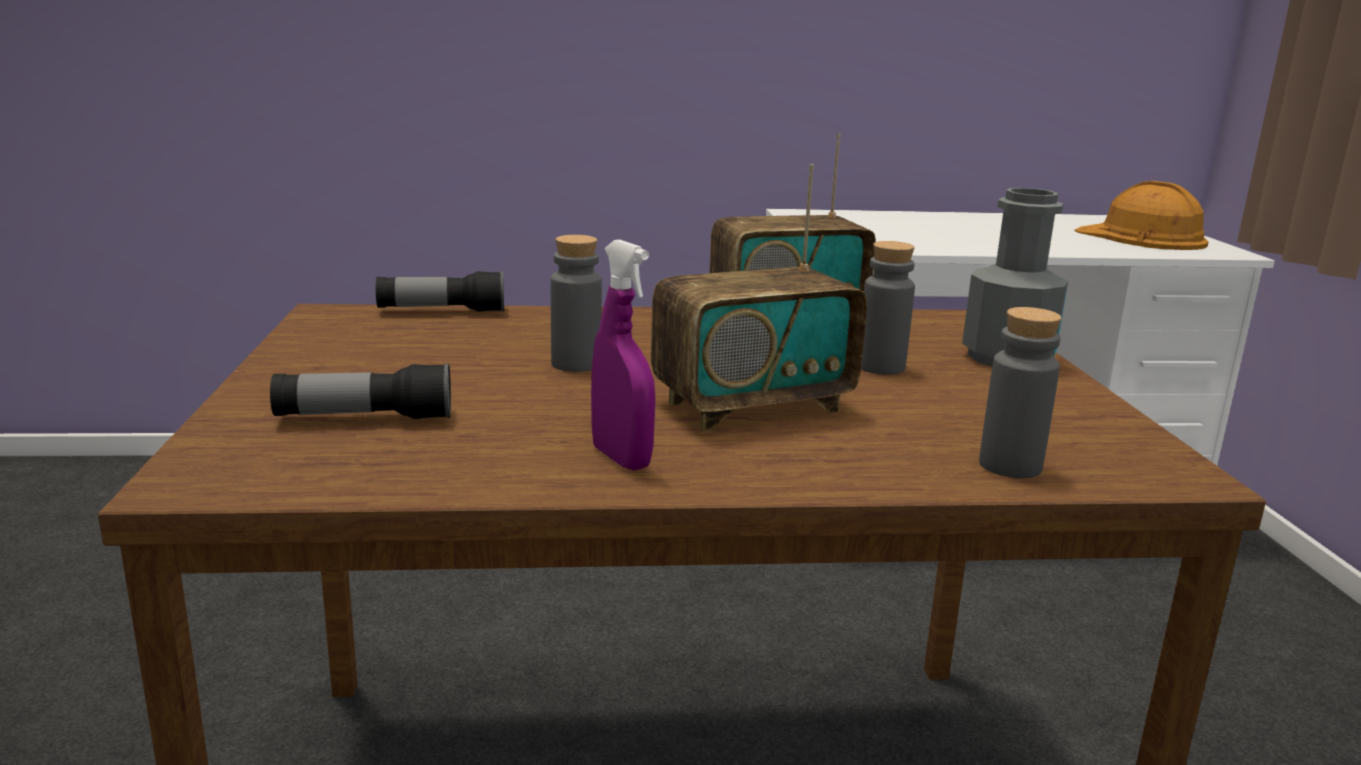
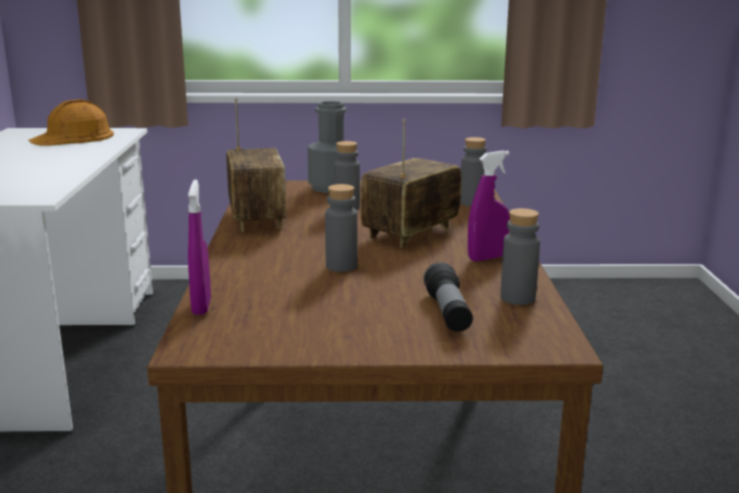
camera: 85 degrees left, 0 degrees up
flashlight [376,271,504,312] -> purple spray bottle [188,179,211,315]
radio [651,164,867,432] -> radio turned 120 degrees counterclockwise [361,119,462,248]
none -> grey bottle [500,208,540,305]

